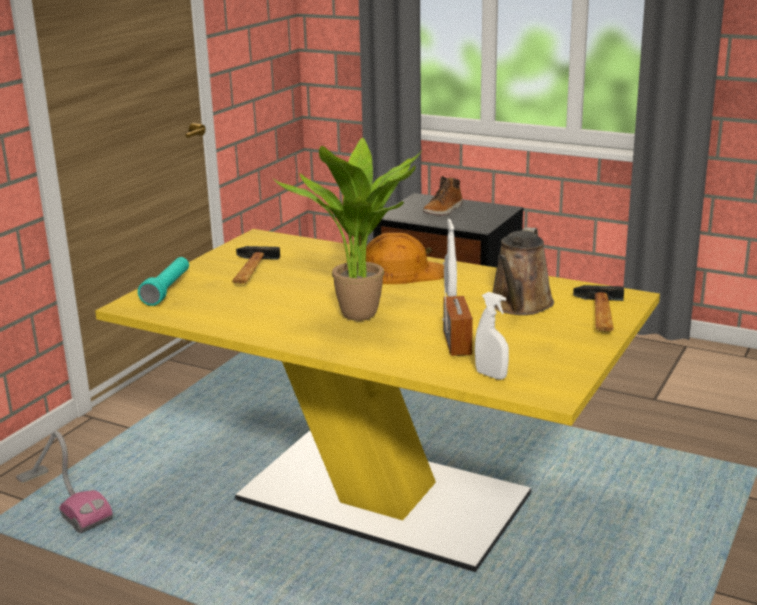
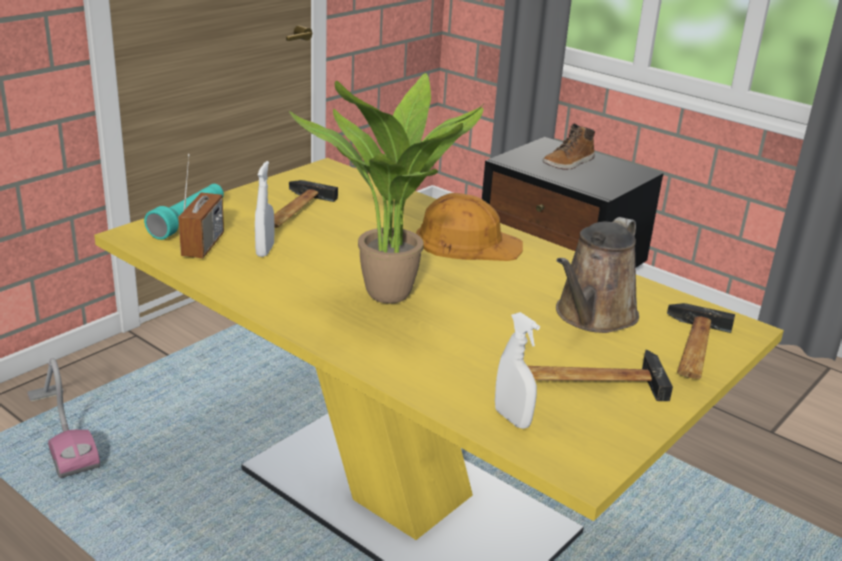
camera: 10 degrees right, 5 degrees up
radio [443,262,473,356] -> radio moved to [178,154,224,258]
white spray bottle [444,219,457,297] -> white spray bottle moved to [255,161,274,257]
none -> hammer [528,350,673,401]

